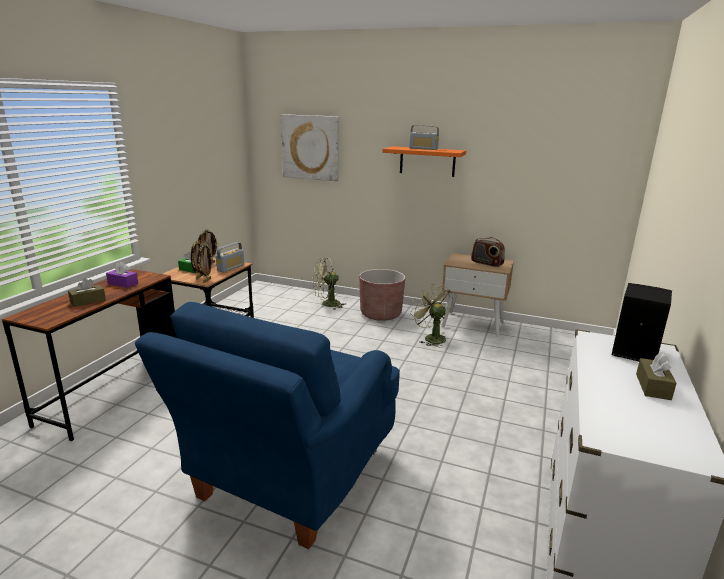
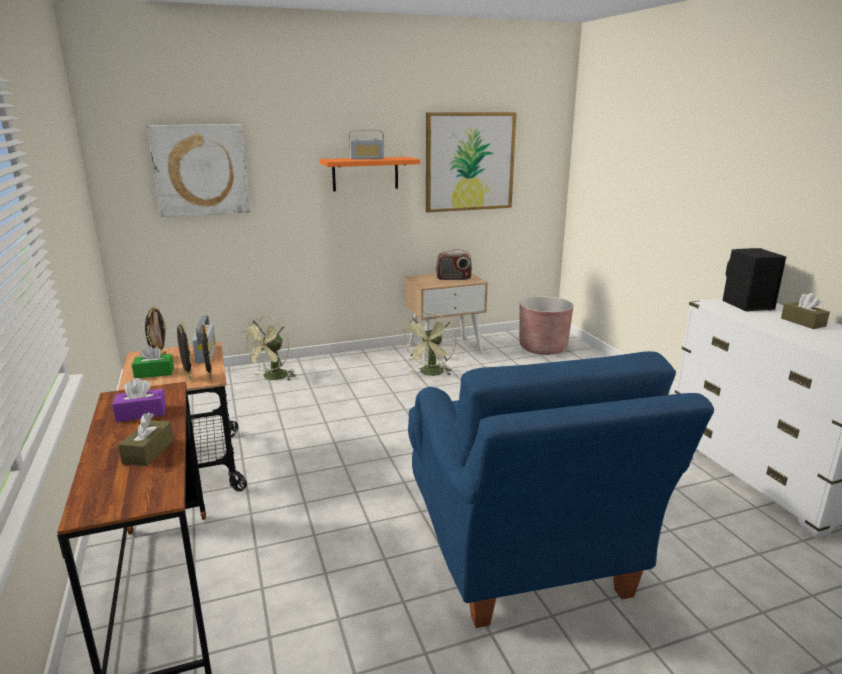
camera: 40 degrees left, 0 degrees up
brown planter [359,269,405,321] -> brown planter moved to [519,296,573,355]
green fan [410,284,453,347] -> green fan turned 90 degrees counterclockwise [402,312,456,376]
none -> picture [426,112,517,213]

